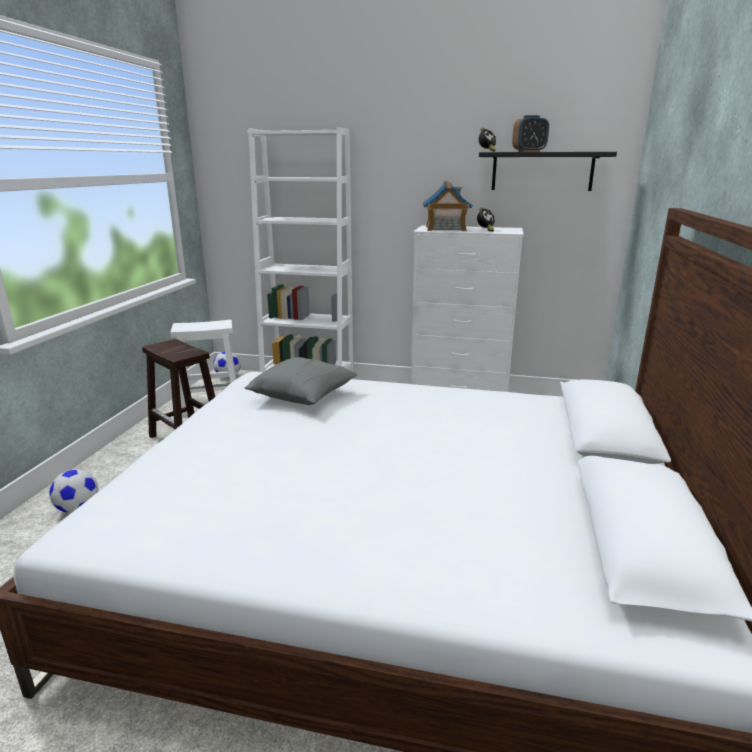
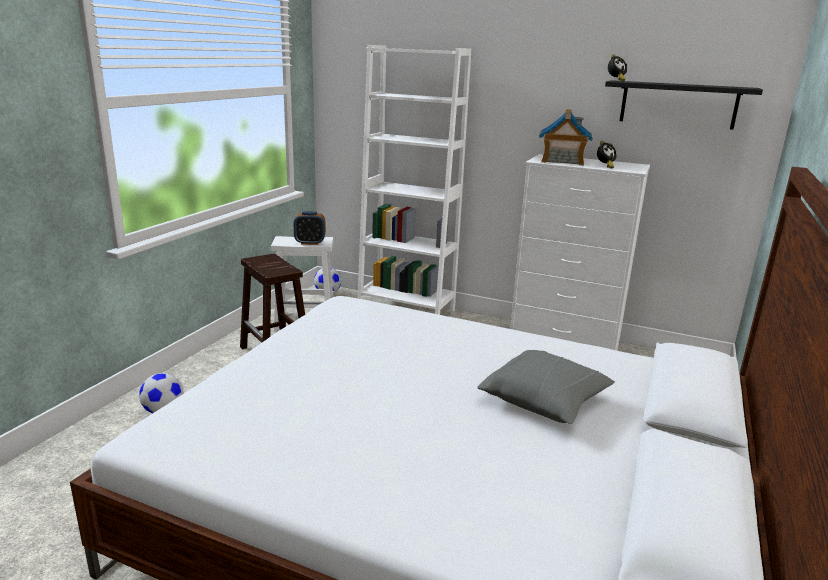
camera: 10 degrees right, 0 degrees up
grey pillow [245,357,358,405] -> grey pillow moved to [477,350,615,424]
alarm clock [512,115,549,152] -> alarm clock moved to [294,211,326,245]

